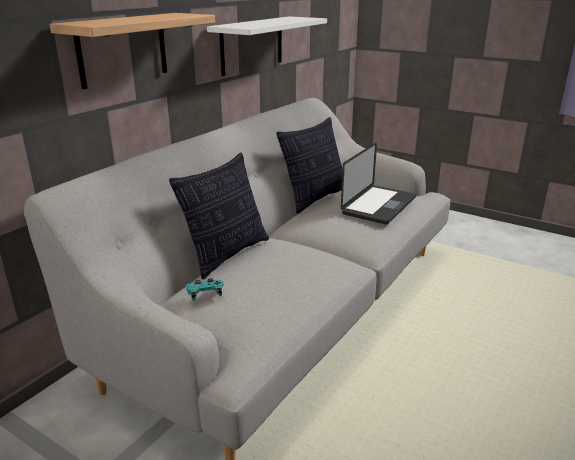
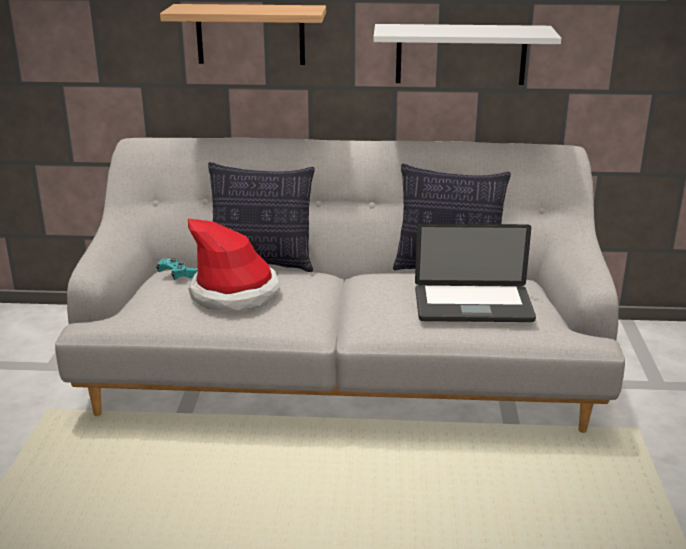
camera: 60 degrees right, 0 degrees up
none -> hat [188,219,281,311]

